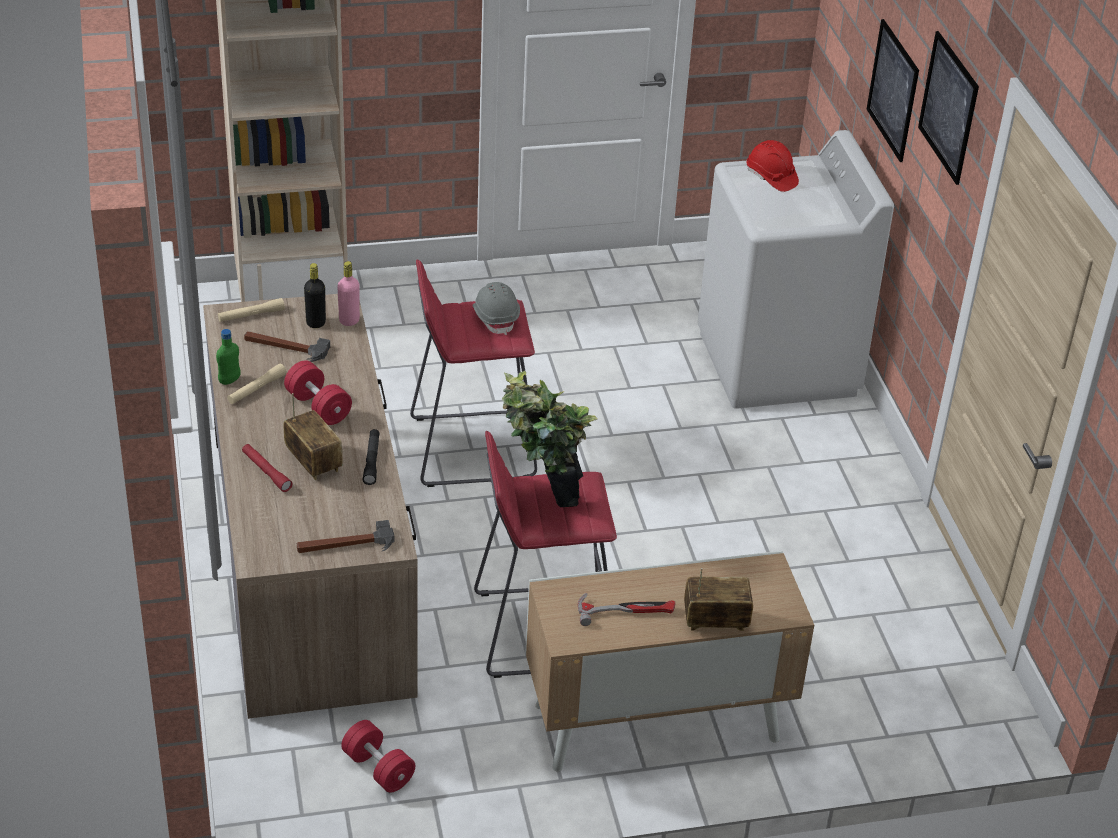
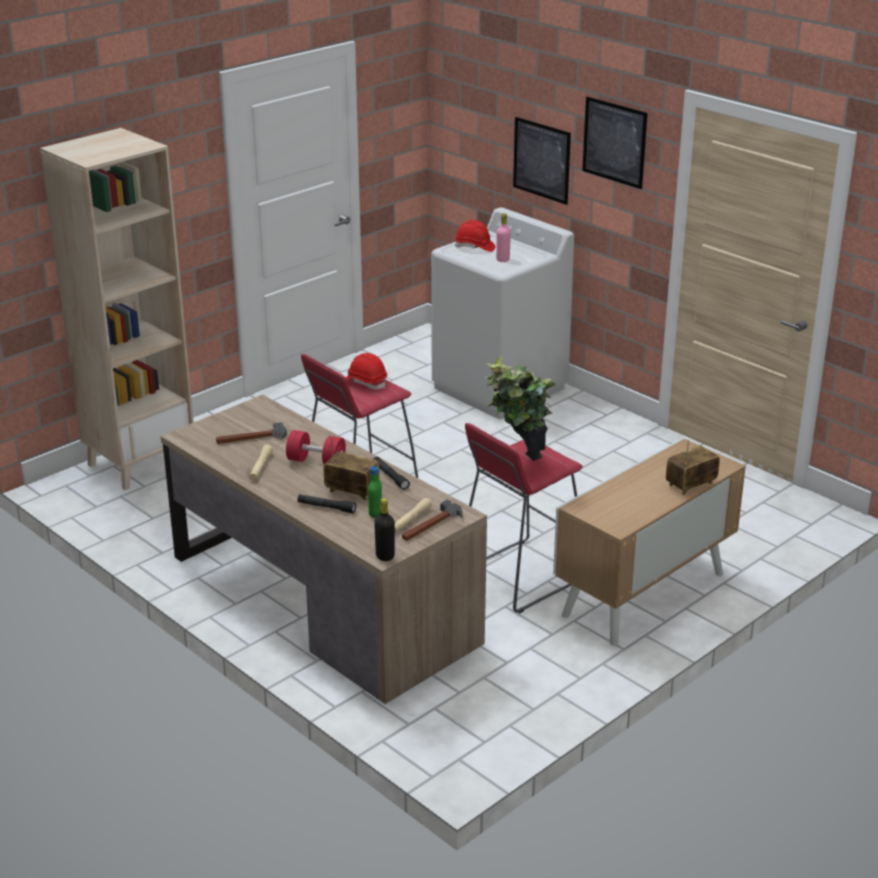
camera: 30 degrees left, 10 degrees down
green bottle [216,329,241,385] -> green bottle moved to [368,466,382,518]
beige flashlight [218,298,285,322] -> beige flashlight moved to [395,498,432,533]
red flashlight [242,444,293,492] -> black flashlight [297,494,356,514]
black bottle [304,263,326,328] -> black bottle moved to [374,498,395,561]
pink bottle [337,261,360,326] -> pink bottle moved to [496,213,511,262]
red dumbbell [341,720,415,792] -> none
grey hard hat [472,282,520,335] -> red hard hat [345,353,387,390]
hammer [578,593,675,626] -> none

